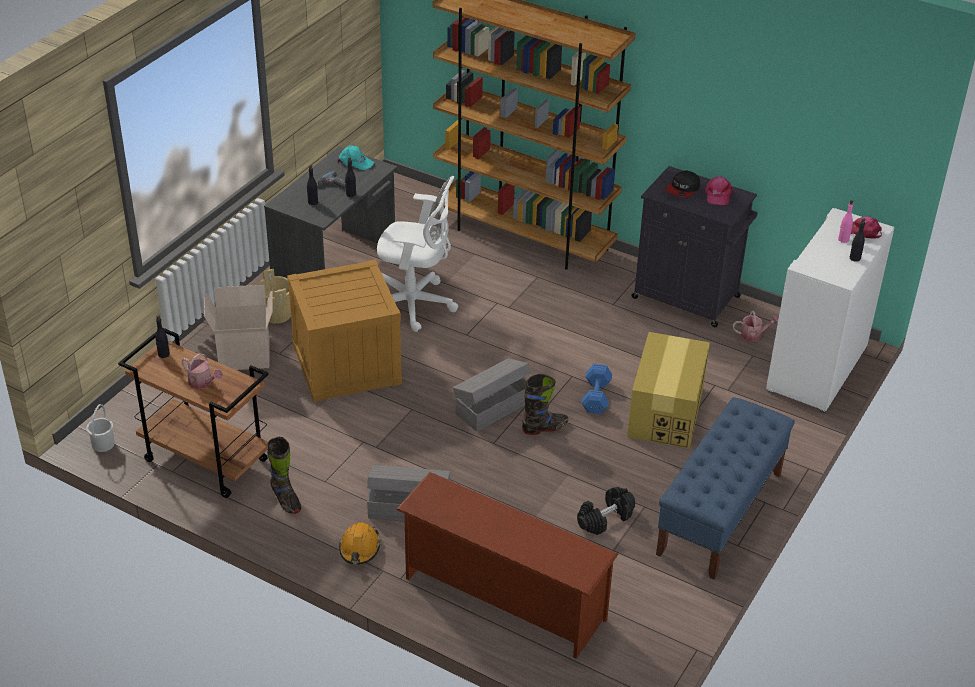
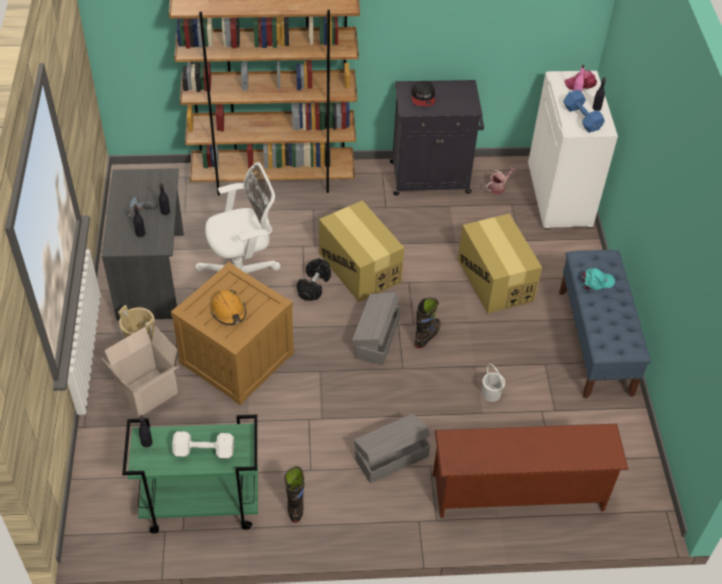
camera: 35 degrees left, 10 degrees up
white bucket [86,404,115,452] -> white bucket moved to [482,364,505,402]
brown cart [118,327,269,498] -> green cart [122,415,258,534]
watering can [181,353,223,389] -> white dumbbell [172,431,234,459]
black boot [267,437,301,514] -> black boot turned 120 degrees counterclockwise [285,466,305,523]
turquoise cap [338,145,374,170] -> turquoise cap moved to [580,268,615,290]
orange hard hat [339,522,380,564] -> orange hard hat moved to [211,289,246,325]
black dumbbell [577,487,635,535] -> black dumbbell moved to [297,258,331,301]
blue dumbbell [582,364,612,414] -> blue dumbbell moved to [563,90,605,132]
pink cap [705,176,733,205] -> none
none -> cardboard box [319,200,404,302]

